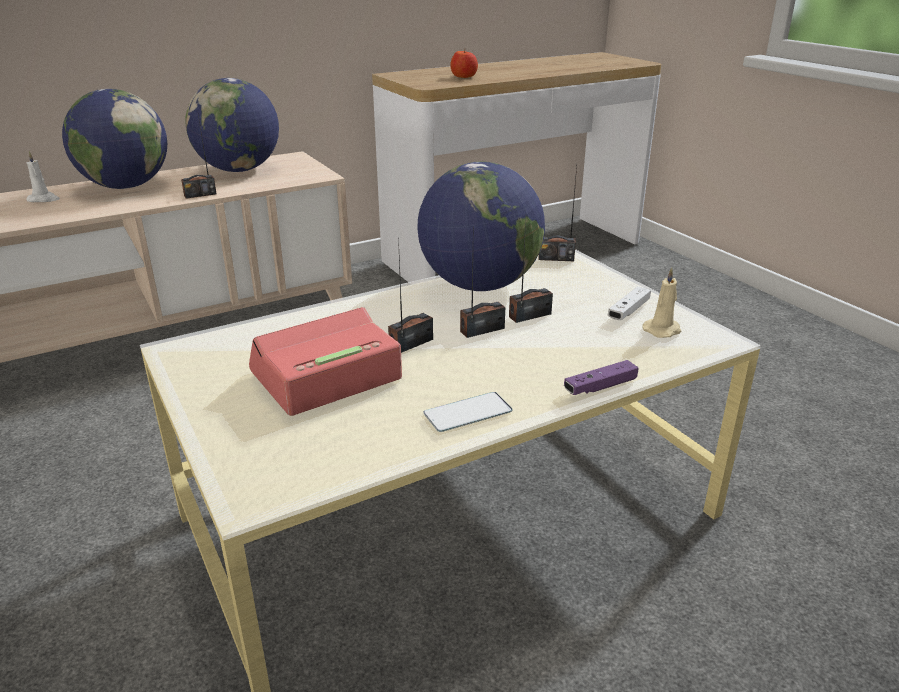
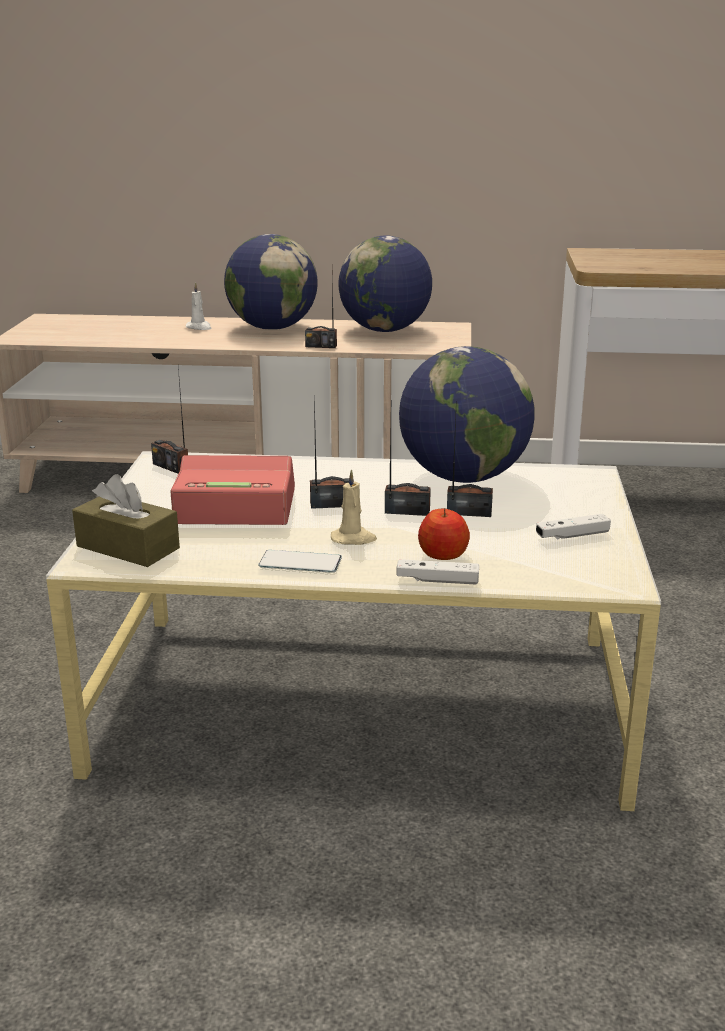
camera: 35 degrees right, 5 degrees down
apple [450,50,478,78] -> apple moved to [418,508,470,560]
radio [538,166,577,261] -> radio moved to [151,368,188,474]
purple game controller [564,360,638,395] -> white game controller [396,559,479,585]
beige candle [642,268,681,338] -> beige candle moved to [331,469,377,545]
none -> brown tissue box [72,474,180,567]

